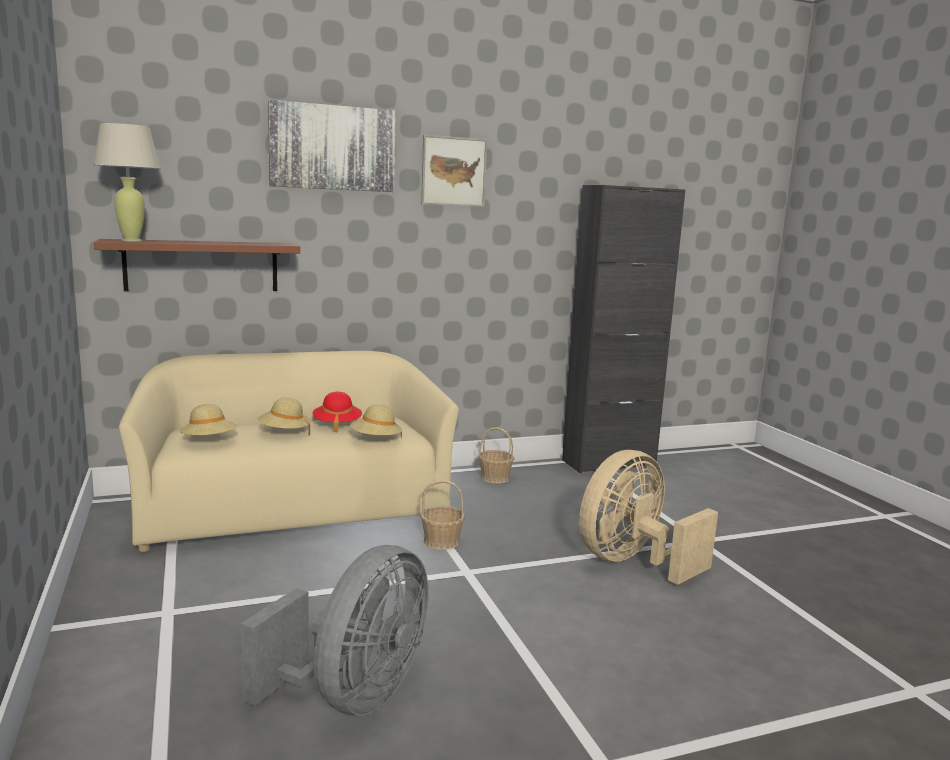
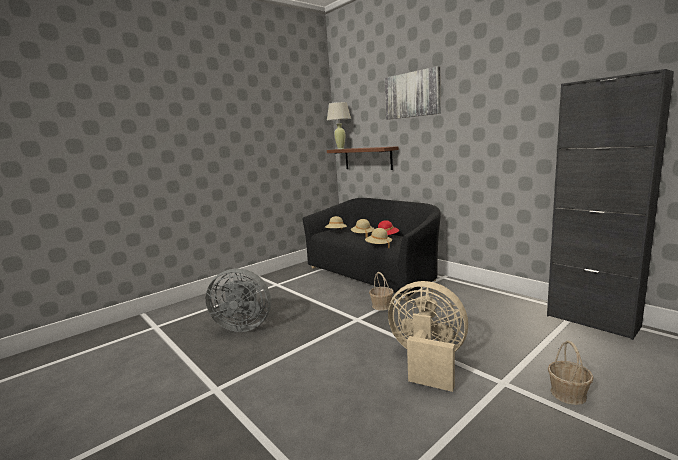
camera: 70 degrees right, 0 degrees up
beige sofa [119,351,459,552] -> black sofa [302,198,441,300]
picture [421,135,487,207] -> none
basket [478,427,514,483] -> basket moved to [548,340,594,405]

